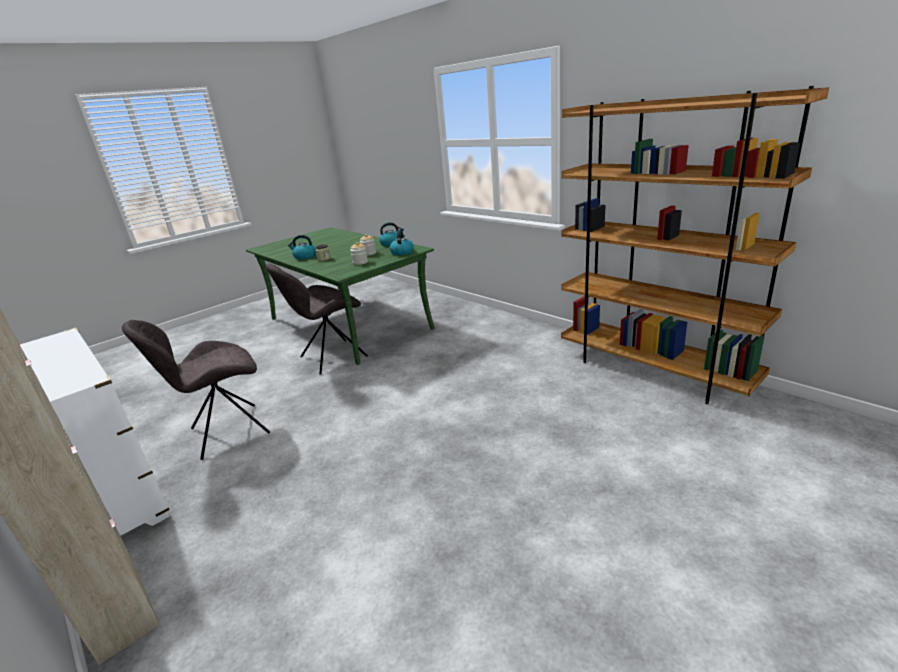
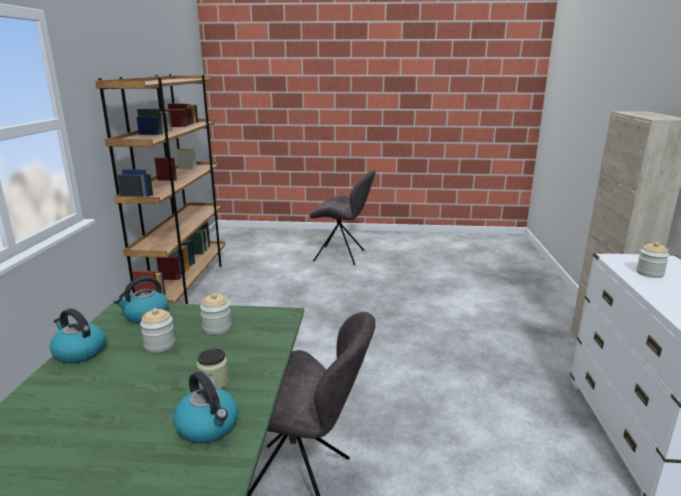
camera: 135 degrees left, 5 degrees down
grey chair [122,320,270,460] -> grey chair moved to [309,170,376,265]
none -> jar [636,242,669,278]

